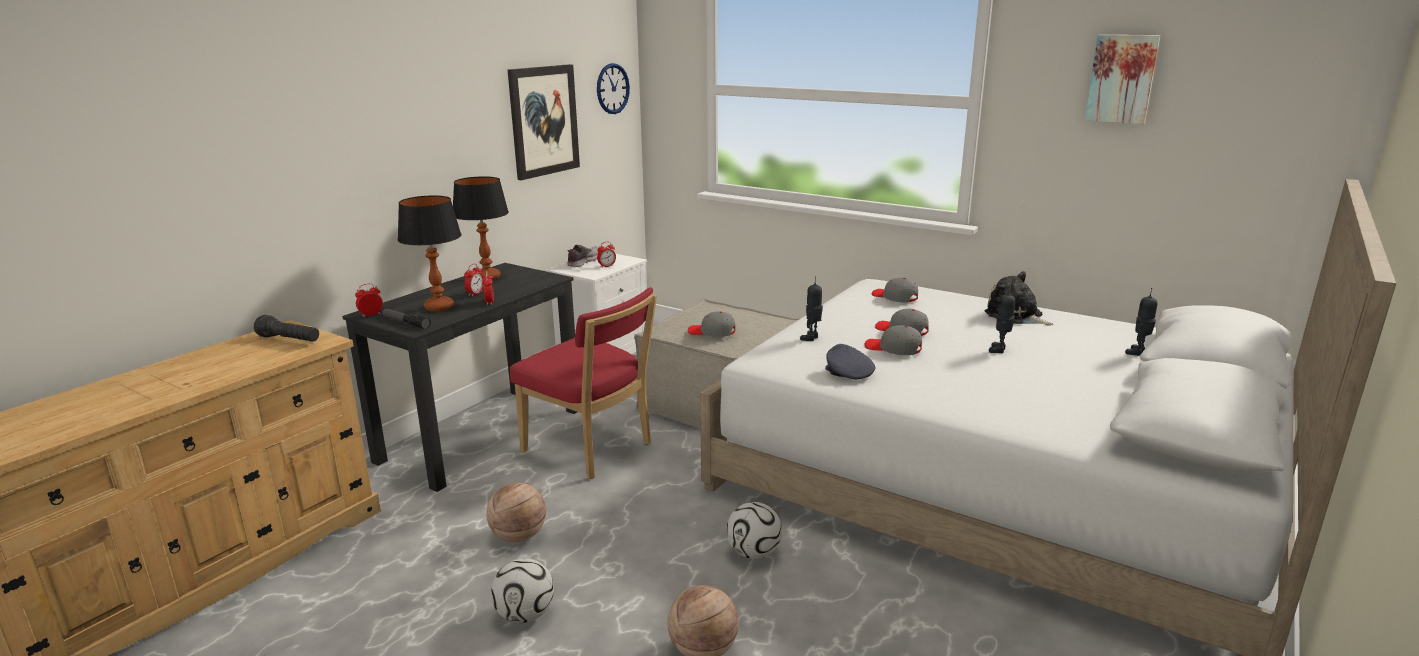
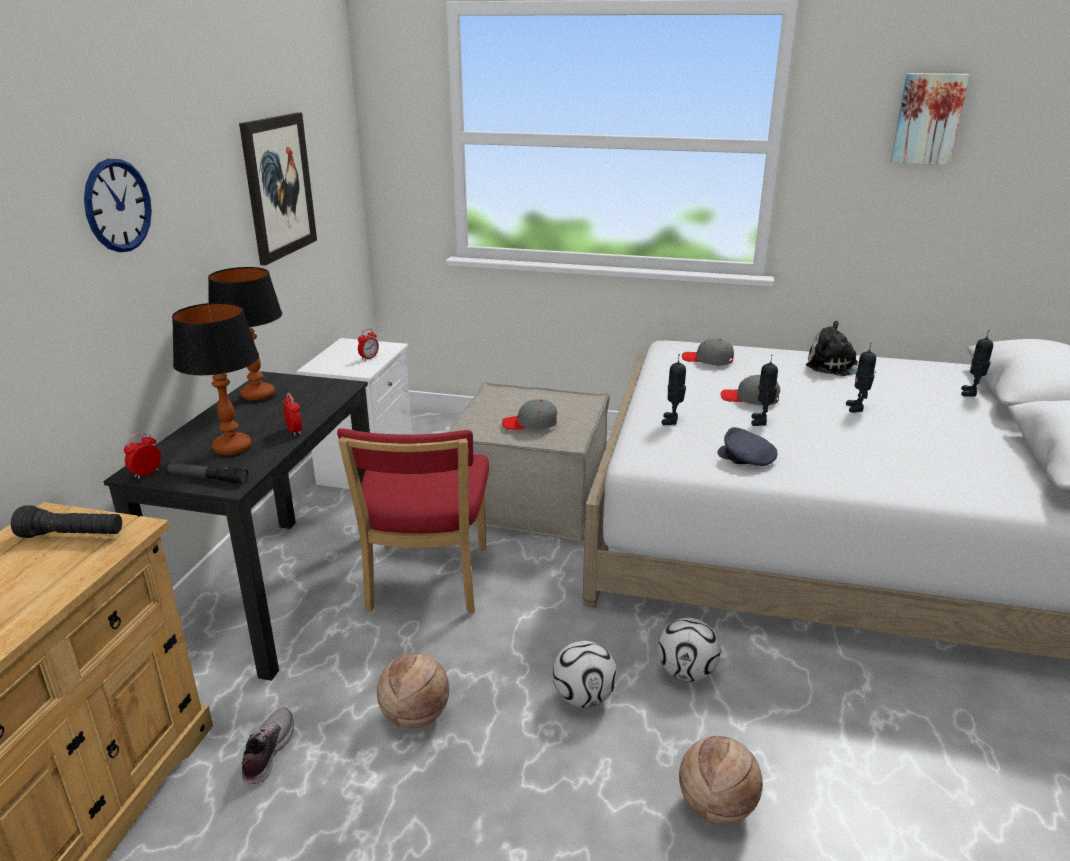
camera: 20 degrees left, 5 degrees up
alarm clock [464,264,483,297] -> none
football [491,558,554,623] -> football moved to [553,641,617,708]
red chair [510,287,657,479] -> red chair turned 75 degrees clockwise [337,428,489,614]
shoe [567,245,599,267] -> shoe moved to [242,707,294,784]
wall clock [597,63,630,114] -> wall clock moved to [84,159,152,252]
grey cap [865,325,922,355] -> toy robot [751,355,778,426]

